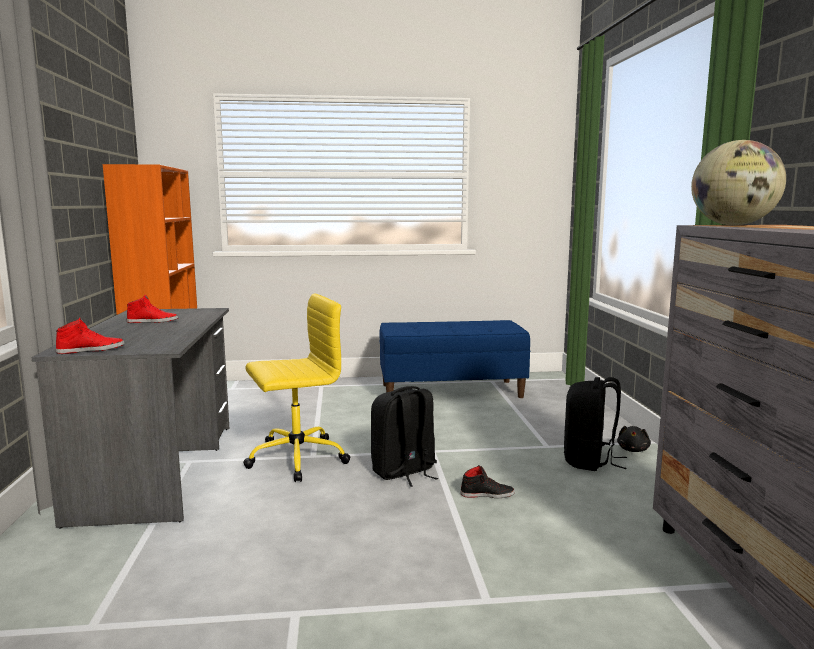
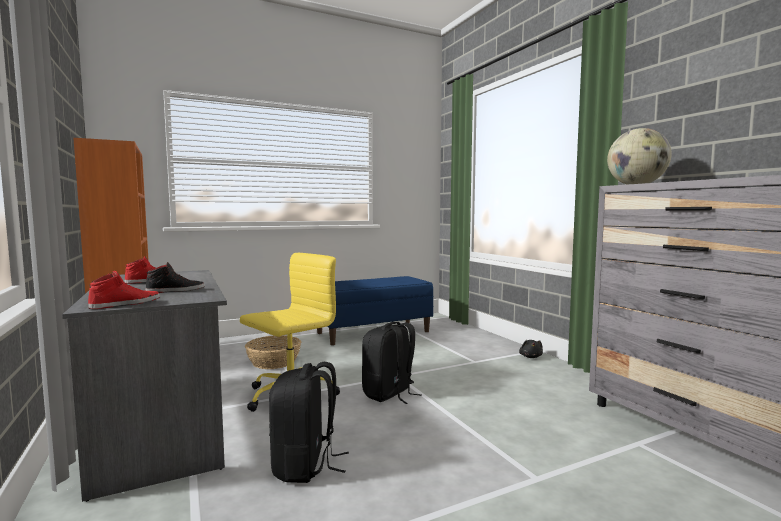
camera: 20 degrees left, 5 degrees down
black shoe [461,465,515,498] -> black shoe moved to [145,262,205,293]
black backpack [564,377,627,471] -> black backpack moved to [269,362,349,483]
none -> basket [245,335,301,369]

